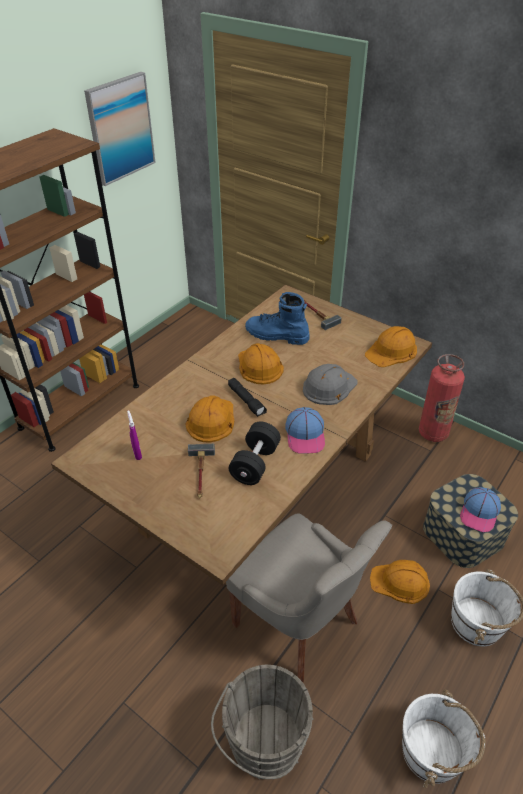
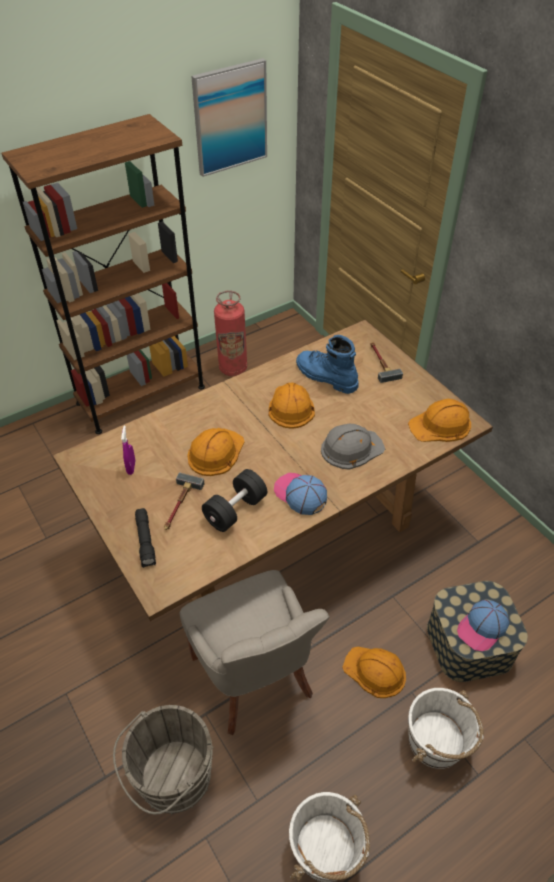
camera: 20 degrees right, 5 degrees up
black flashlight [228,378,267,417] -> black flashlight moved to [135,508,156,568]
cap [285,407,325,454] -> cap turned 120 degrees clockwise [274,473,327,515]
fire extinguisher [419,354,465,442] -> fire extinguisher moved to [214,290,247,376]

